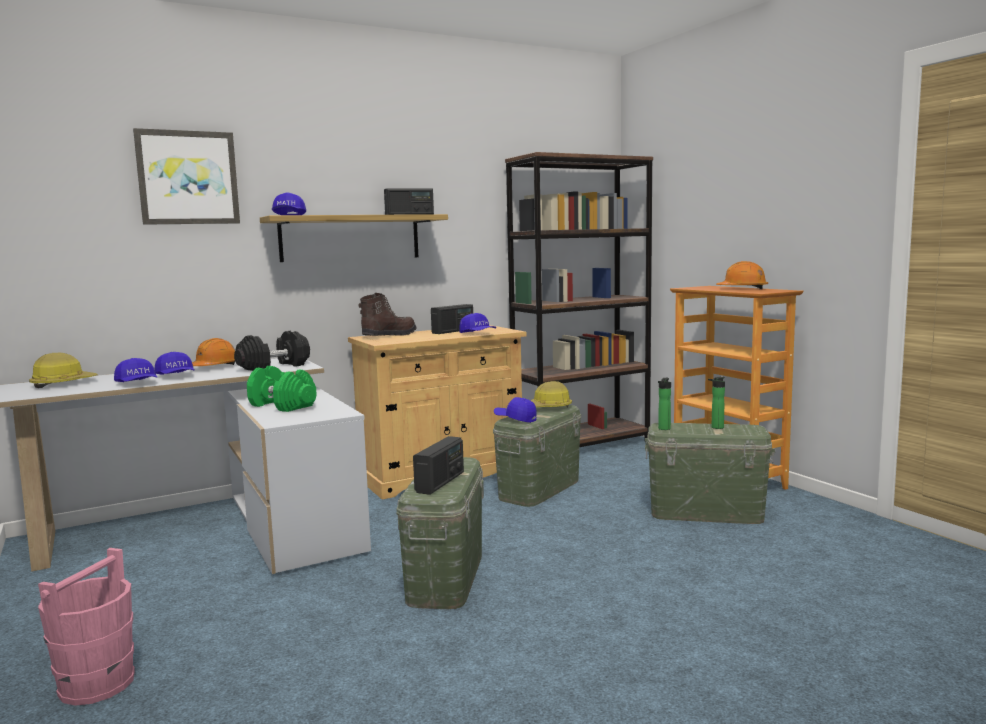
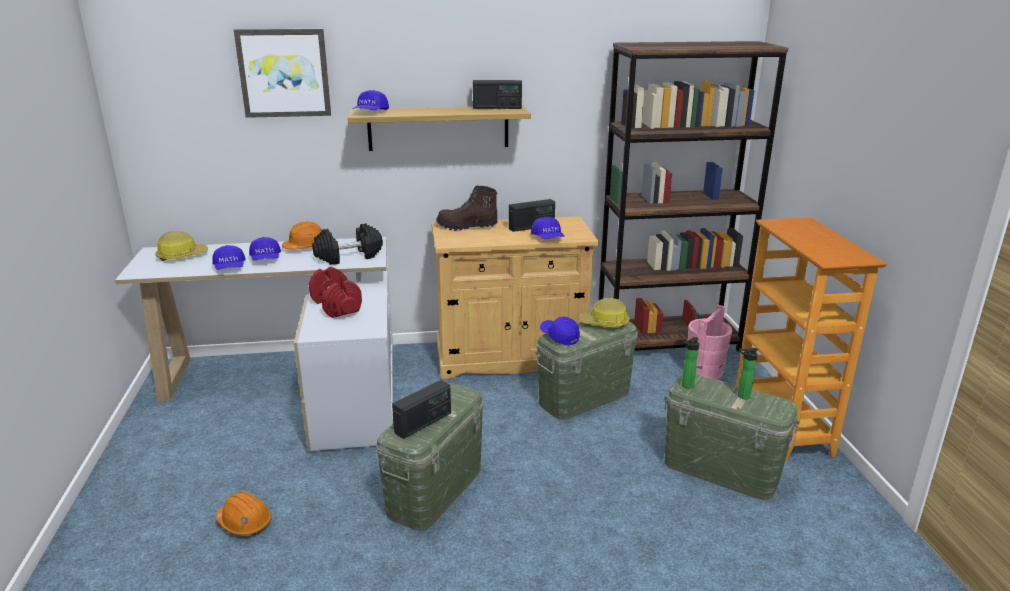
camera: 20 degrees right, 15 degrees up
pink bucket [38,548,135,706] -> pink bucket moved to [688,304,732,380]
green dumbbell [247,366,317,412] -> red dumbbell [309,267,362,318]
brown boot [358,293,416,336] -> brown boot turned 150 degrees counterclockwise [436,185,498,230]
orange hard hat [716,261,768,289] -> orange hard hat moved to [216,492,272,536]

